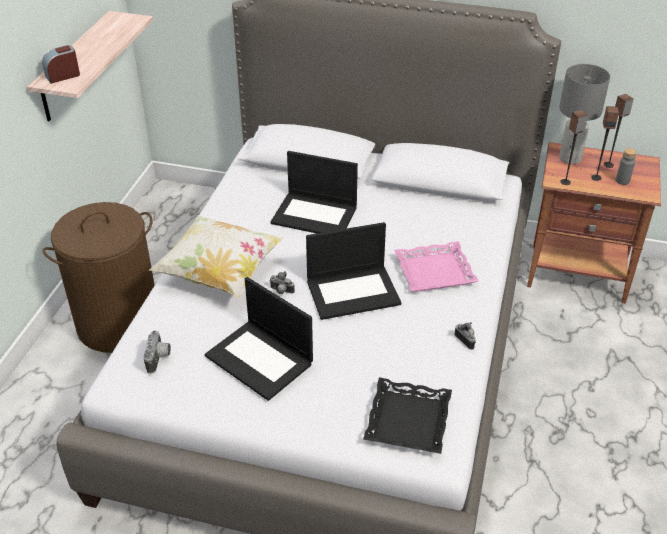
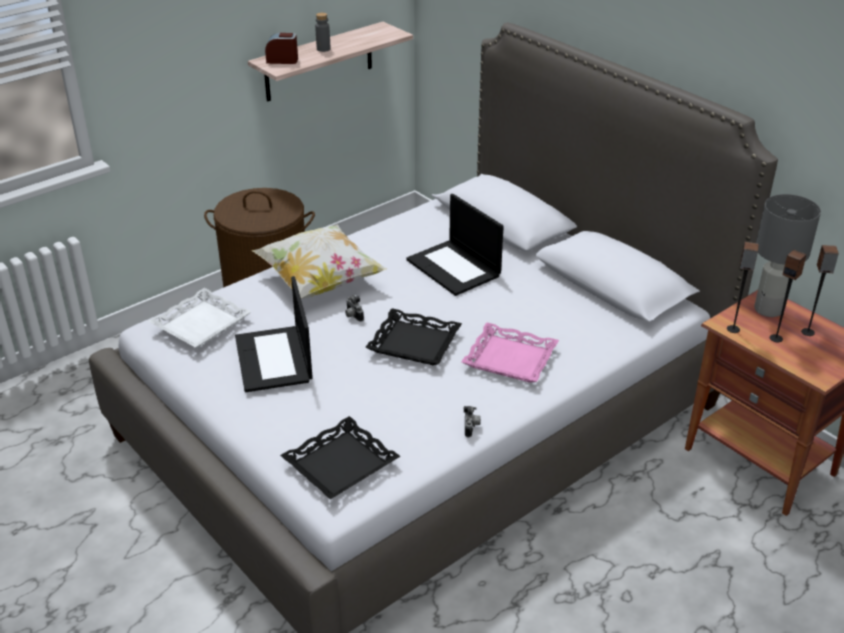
camera: 35 degrees right, 5 degrees down
camera [143,331,171,374] -> white tray [148,288,251,348]
laptop [306,222,401,320] -> black tray [365,308,462,365]
grey bottle [616,148,636,185] -> grey bottle moved to [315,13,331,52]

